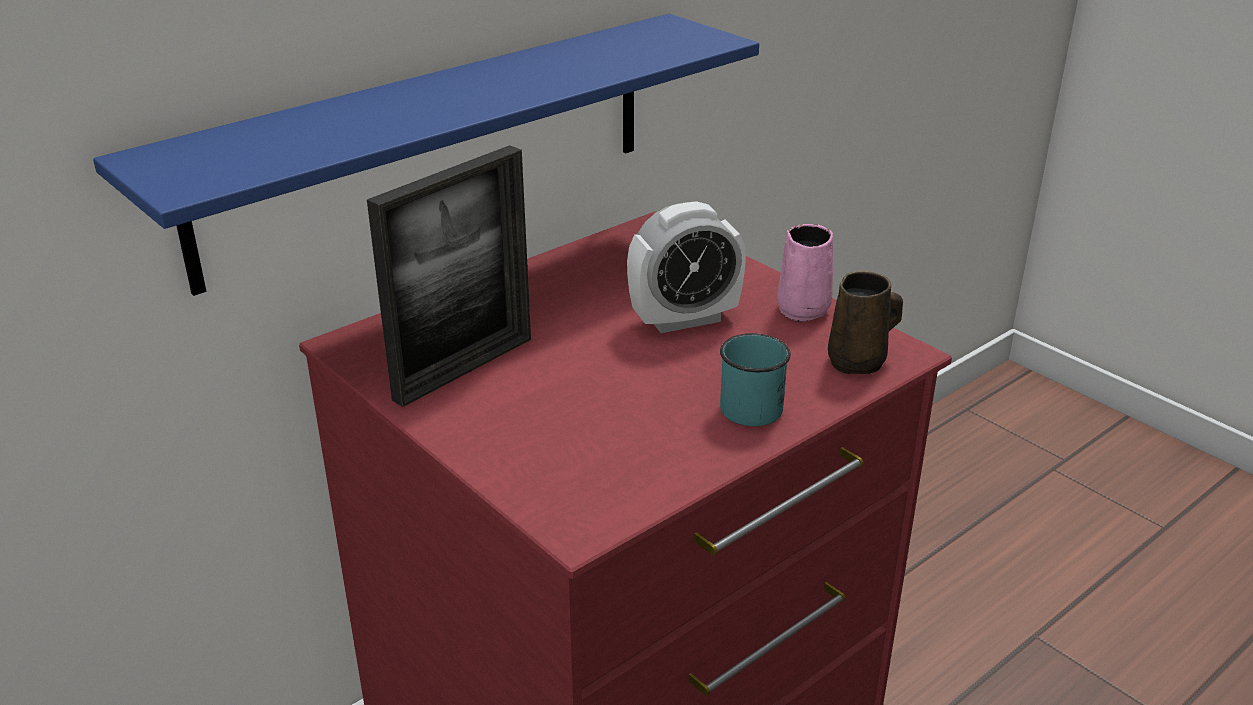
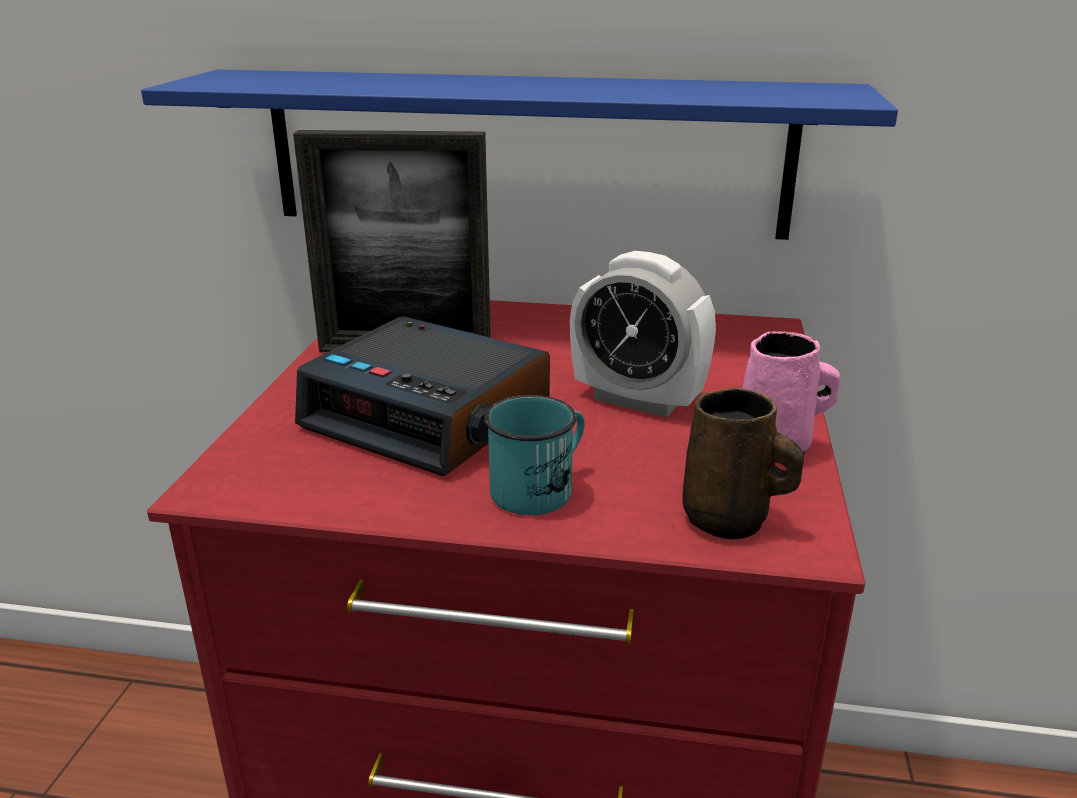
camera: 50 degrees right, 5 degrees down
none -> alarm clock [295,316,550,476]

